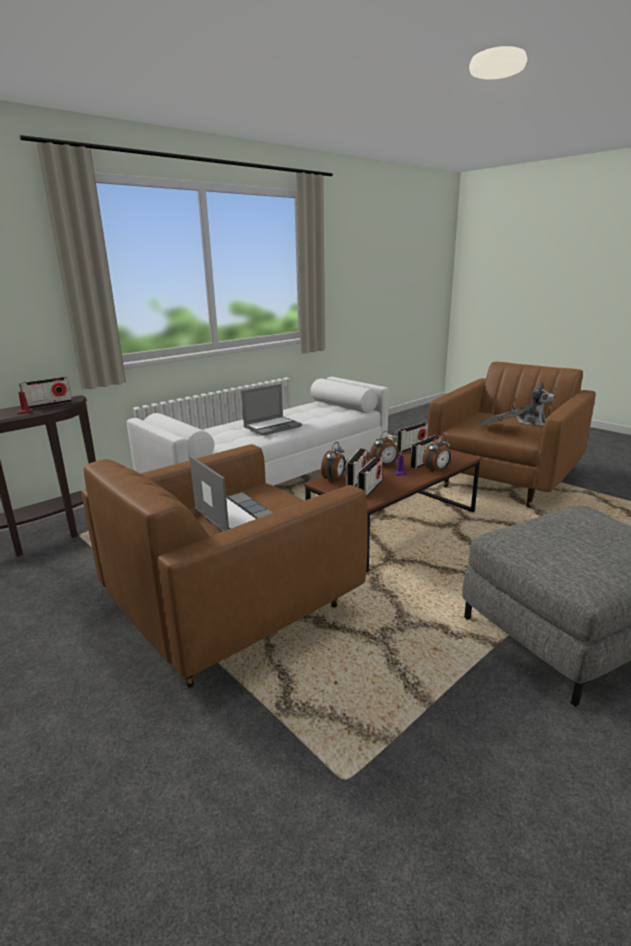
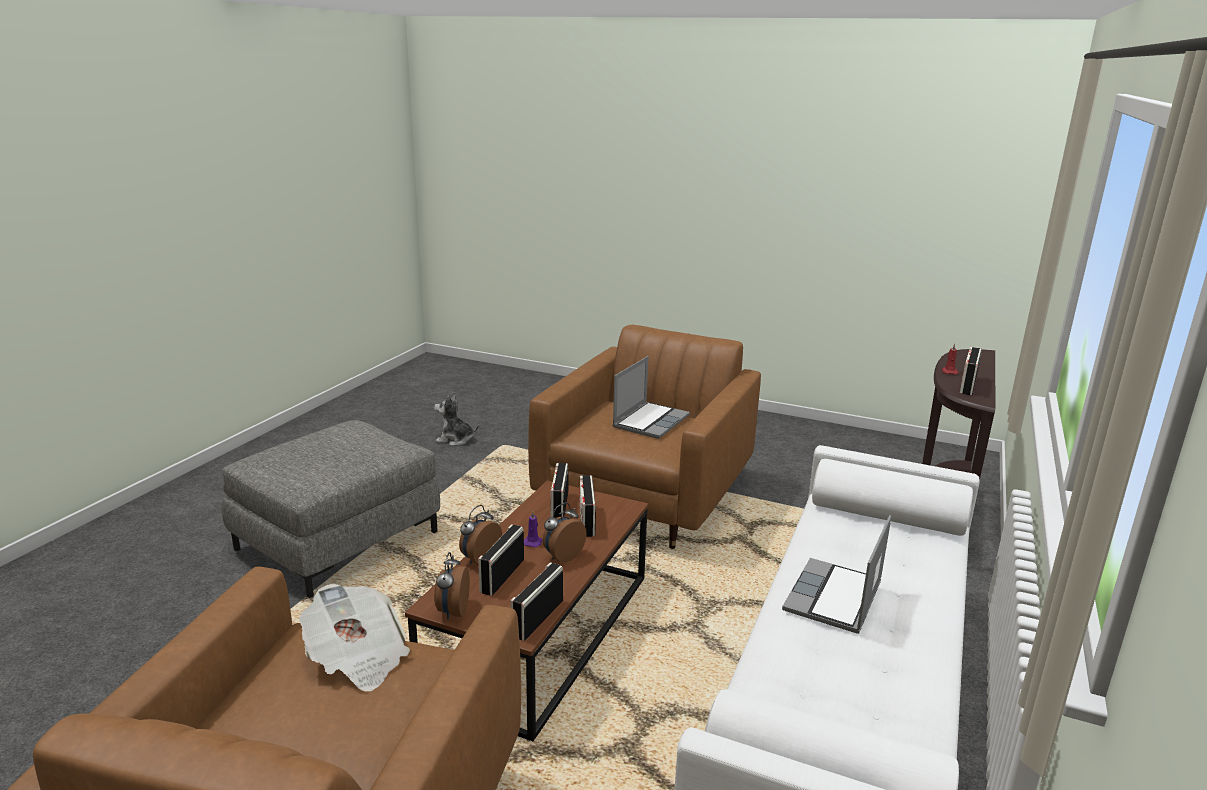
camera: 155 degrees right, 0 degrees up
laptop [189,456,273,532] -> laptop turned 90 degrees counterclockwise [612,356,690,439]
alarm clock [321,442,346,482] -> alarm clock moved to [434,552,470,620]
plush toy [512,382,555,427] -> plush toy moved to [434,395,479,446]

